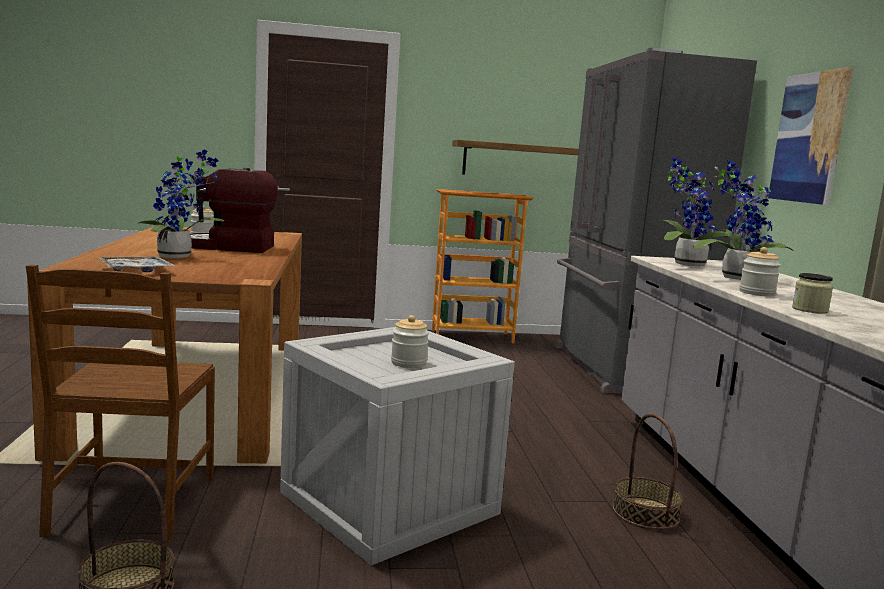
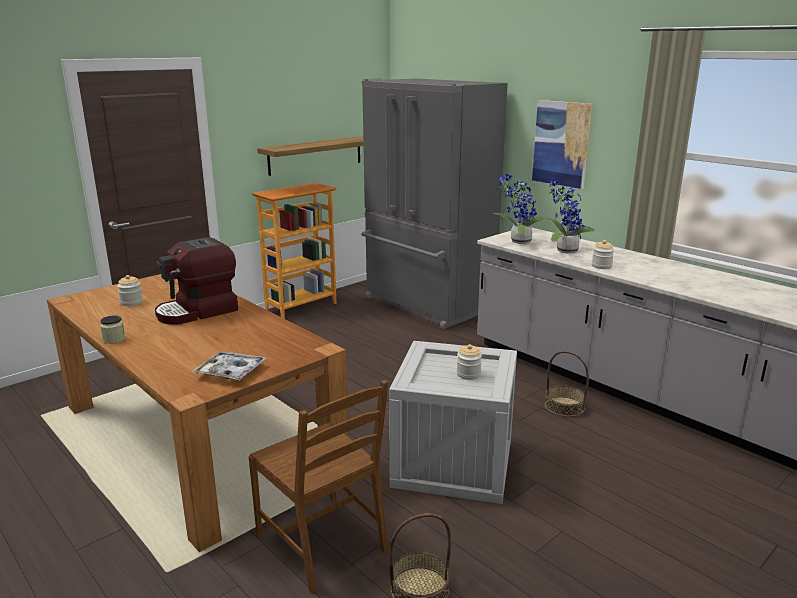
camera: 35 degrees left, 10 degrees up
potted plant [137,149,224,258] -> none
jar [792,273,833,314] -> jar moved to [100,315,125,344]

